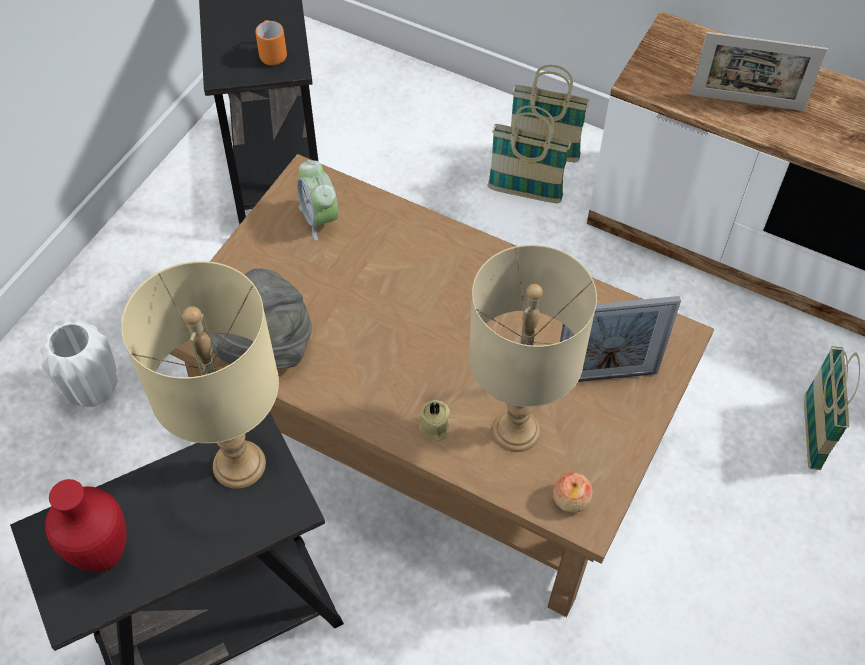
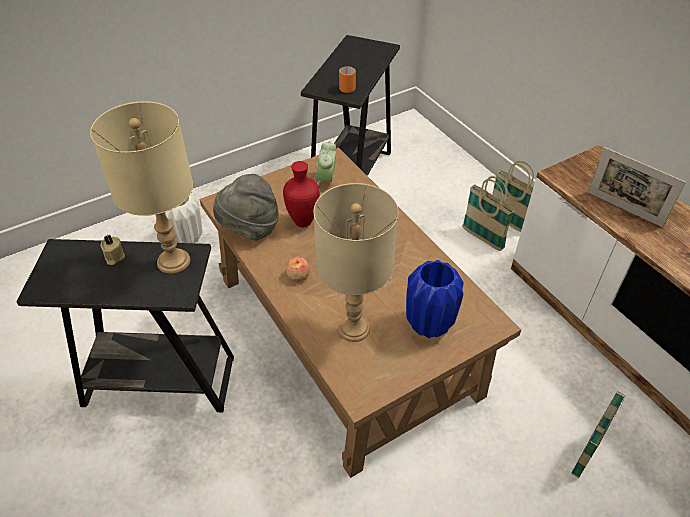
camera: 30 degrees right, 10 degrees down
red vase [45,479,126,571] -> red vase moved to [283,161,320,227]
beige candle [419,400,450,441] -> beige candle moved to [101,234,125,265]
apple [553,472,592,513] -> apple moved to [286,257,310,281]
picture frame [560,296,681,382] -> blue vase [406,260,464,338]

